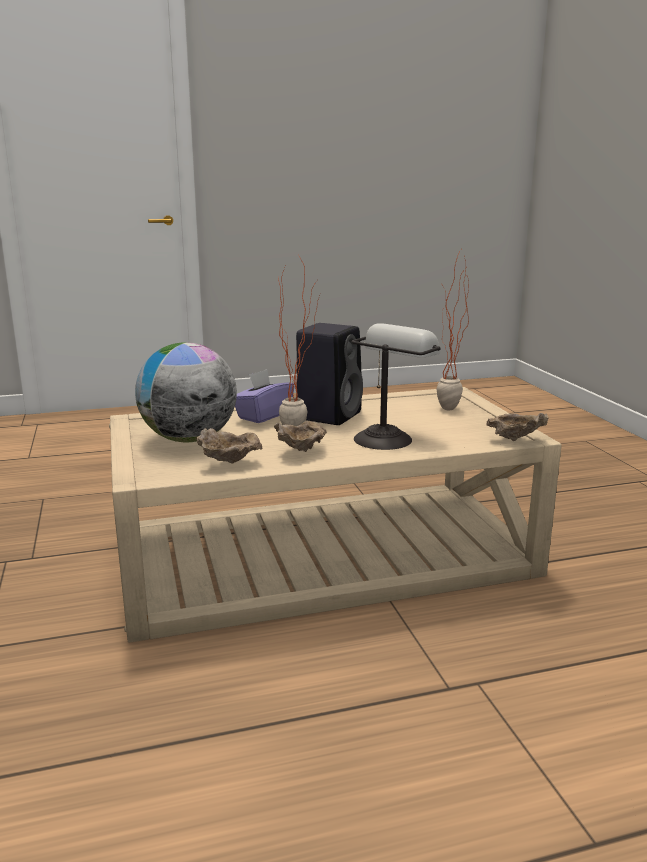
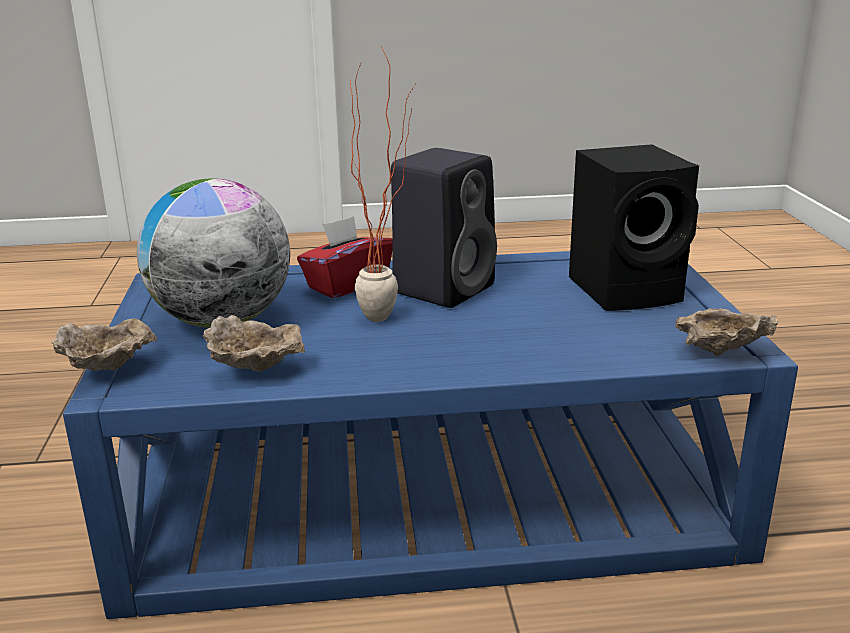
camera: 10 degrees right, 5 degrees up
beige coffee table [109,387,562,643] -> blue coffee table [63,251,798,619]
purple tissue box [235,369,295,423] -> red tissue box [297,216,392,298]
beige bowl [274,421,327,452] -> beige bowl moved to [52,318,157,371]
table lamp [351,323,441,450] -> none
potted plant [436,250,469,410] -> black speaker [569,144,699,311]

